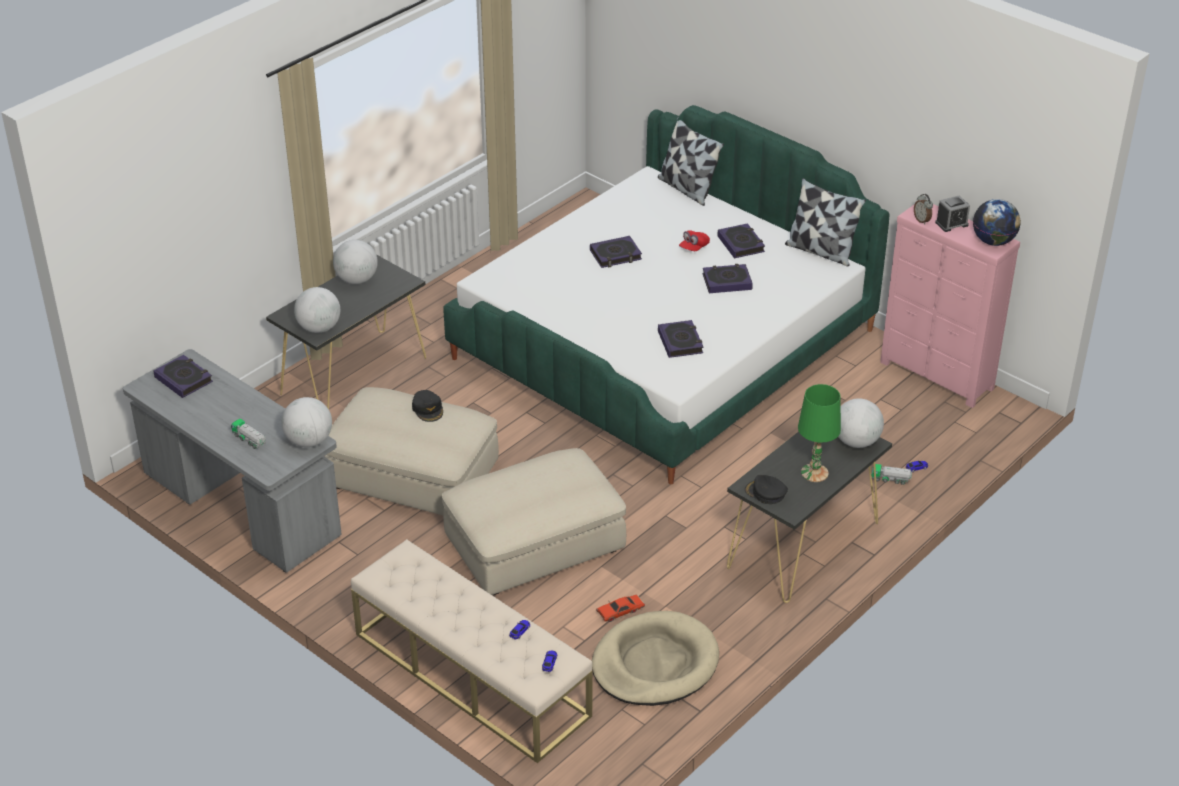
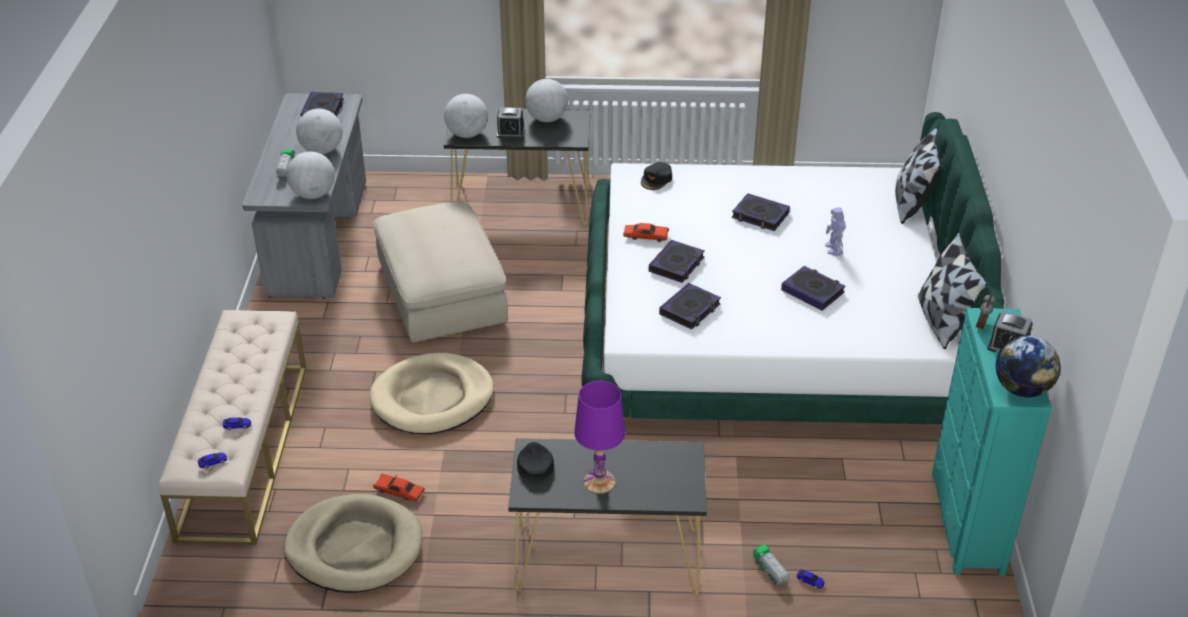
camera: 50 degrees right, 0 degrees up
black cap [412,390,443,422] -> black cap moved to [641,162,672,190]
beige ottoman [442,448,626,595] -> beige dog bed [370,353,494,434]
red cap [679,230,710,251] -> toy robot [825,208,845,256]
book [717,223,765,258] -> book moved to [649,240,705,283]
green table lamp [798,384,841,482] -> purple table lamp [574,381,625,494]
globe [838,398,884,448] -> globe moved to [296,109,342,154]
pink dresser [880,204,1020,408] -> turquoise dresser [932,308,1052,576]
none -> alarm clock [497,107,525,139]
none -> red toy car [623,223,669,242]

